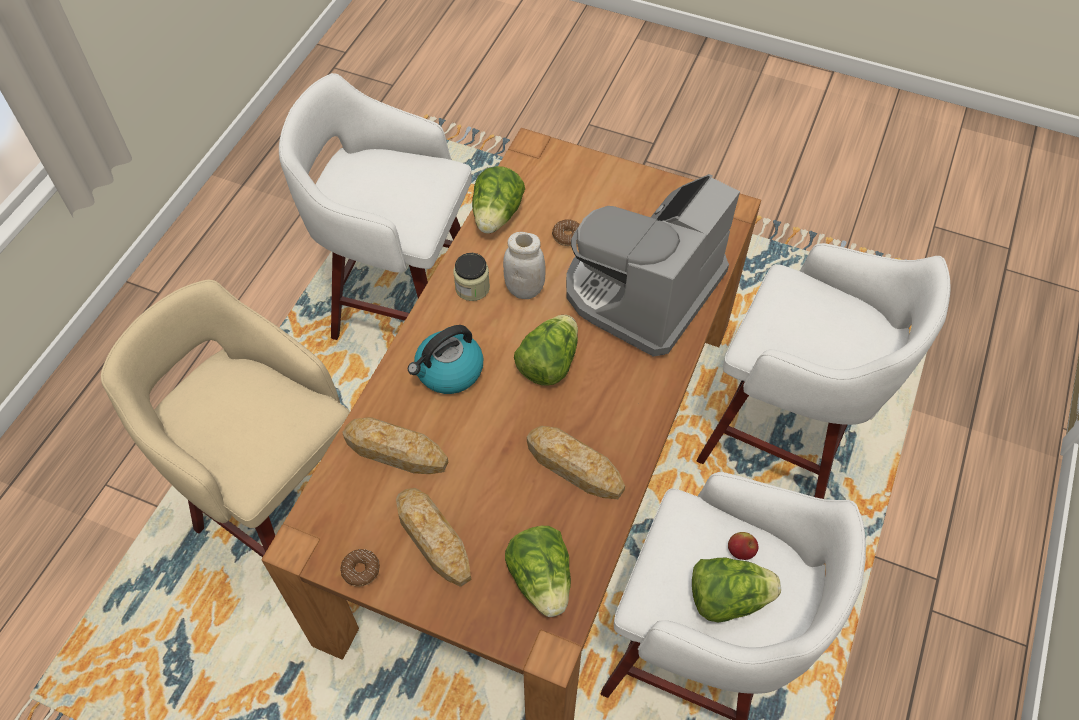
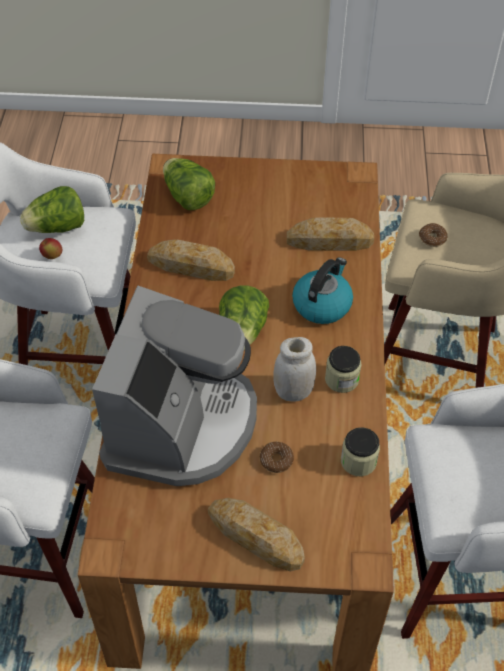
camera: 160 degrees right, 5 degrees down
donut [341,549,380,587] -> donut moved to [419,223,448,247]
bread [396,488,471,587] -> bread moved to [208,498,305,572]
lettuce [472,166,525,234] -> jar [341,427,380,476]

